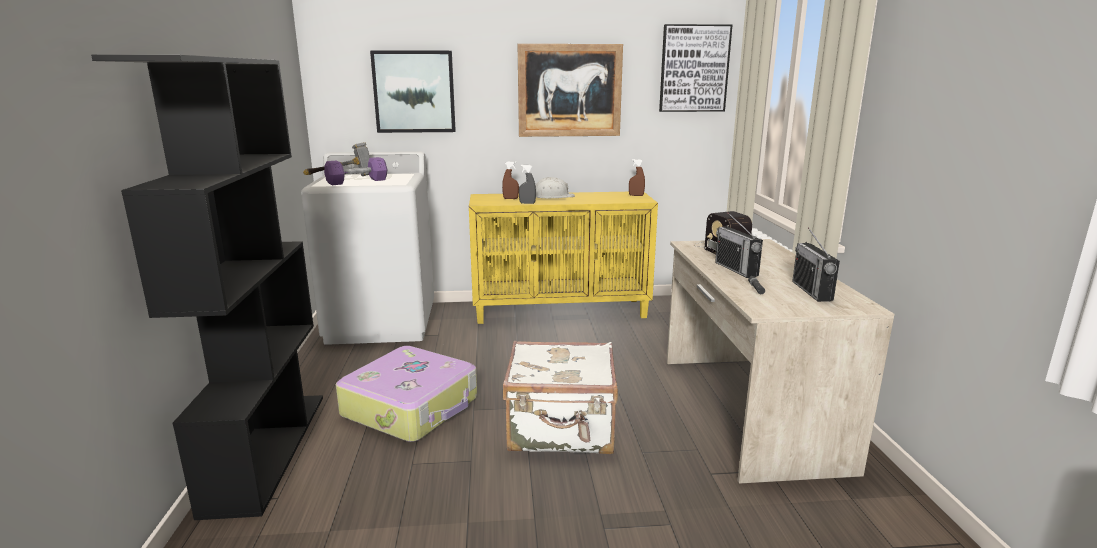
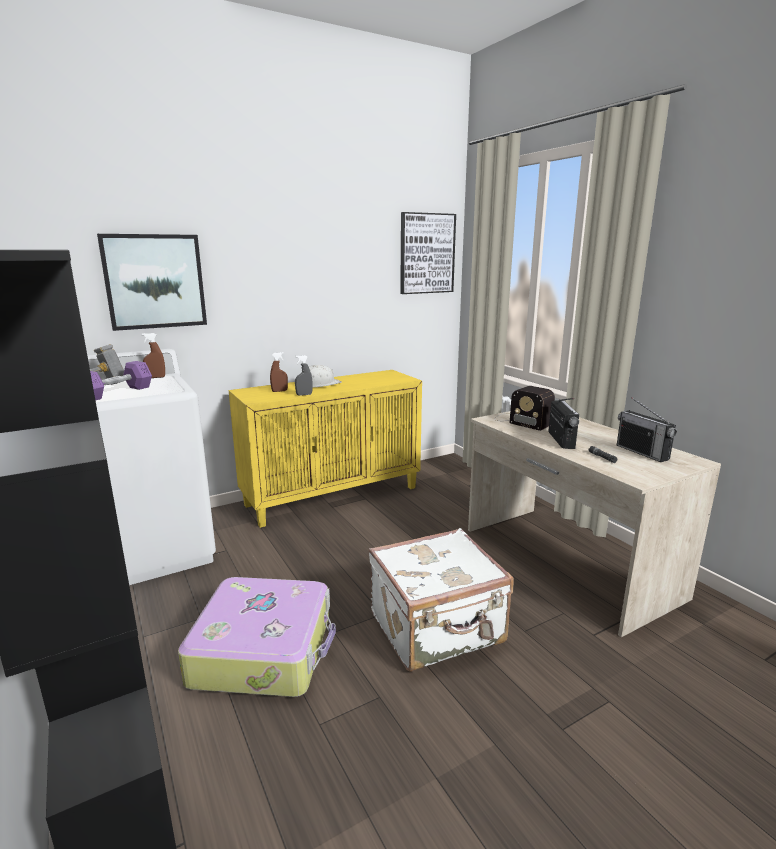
camera: 25 degrees left, 0 degrees up
picture [518,44,623,137] -> none
brown spray bottle [629,159,645,196] -> brown spray bottle moved to [142,333,165,378]
radio [715,213,763,278] -> radio turned 135 degrees counterclockwise [548,398,579,449]

